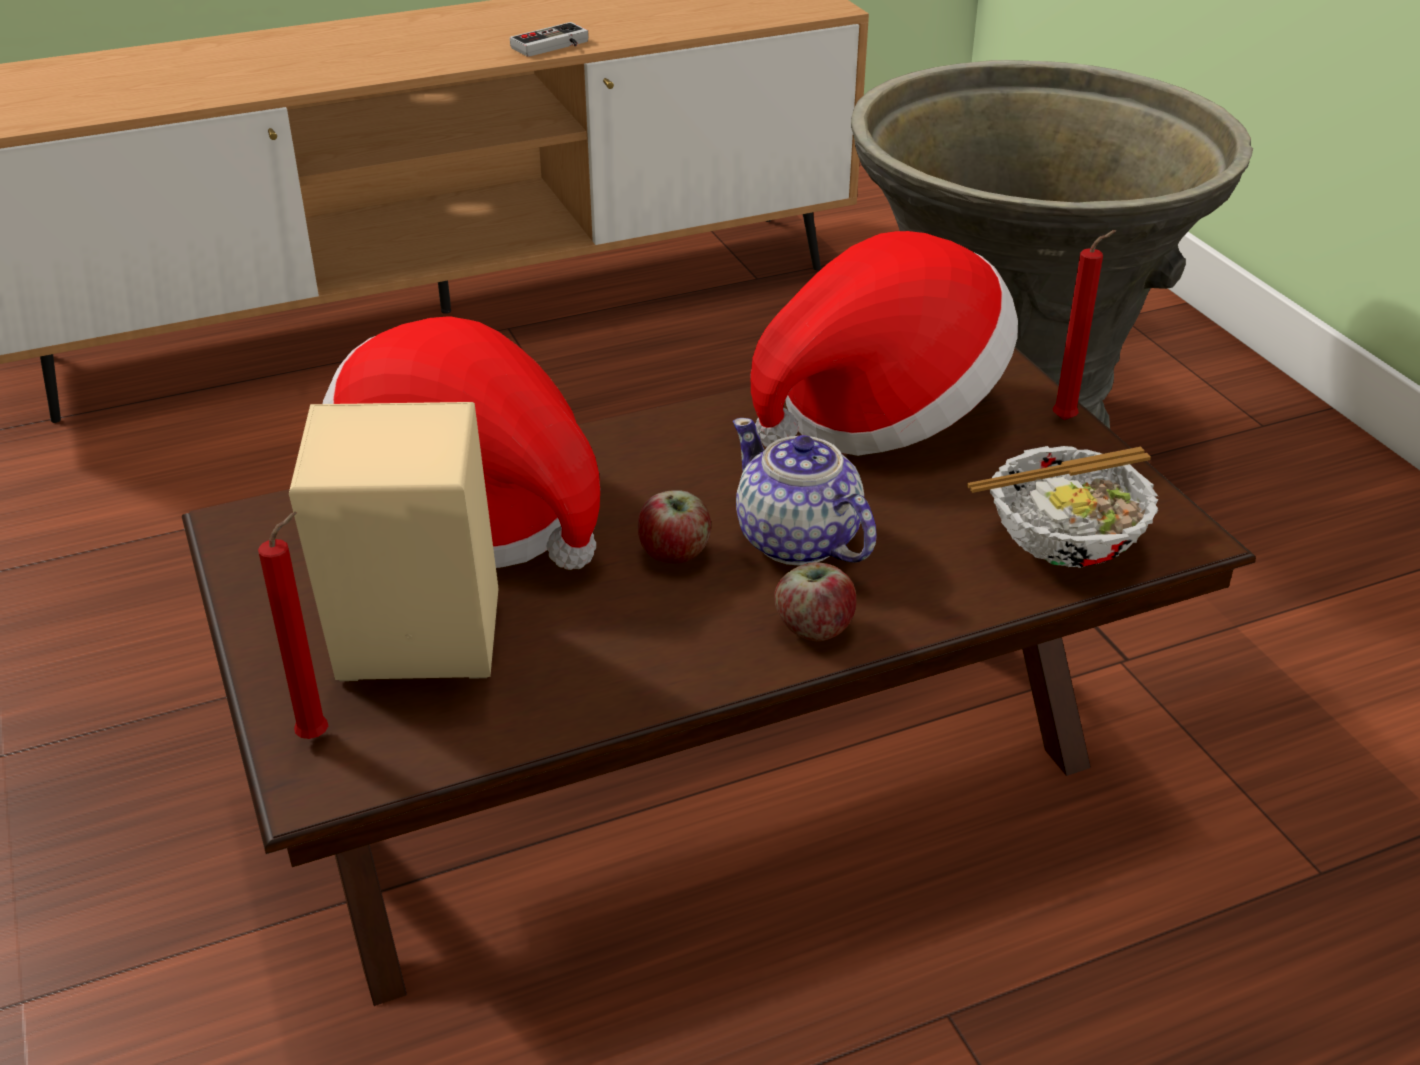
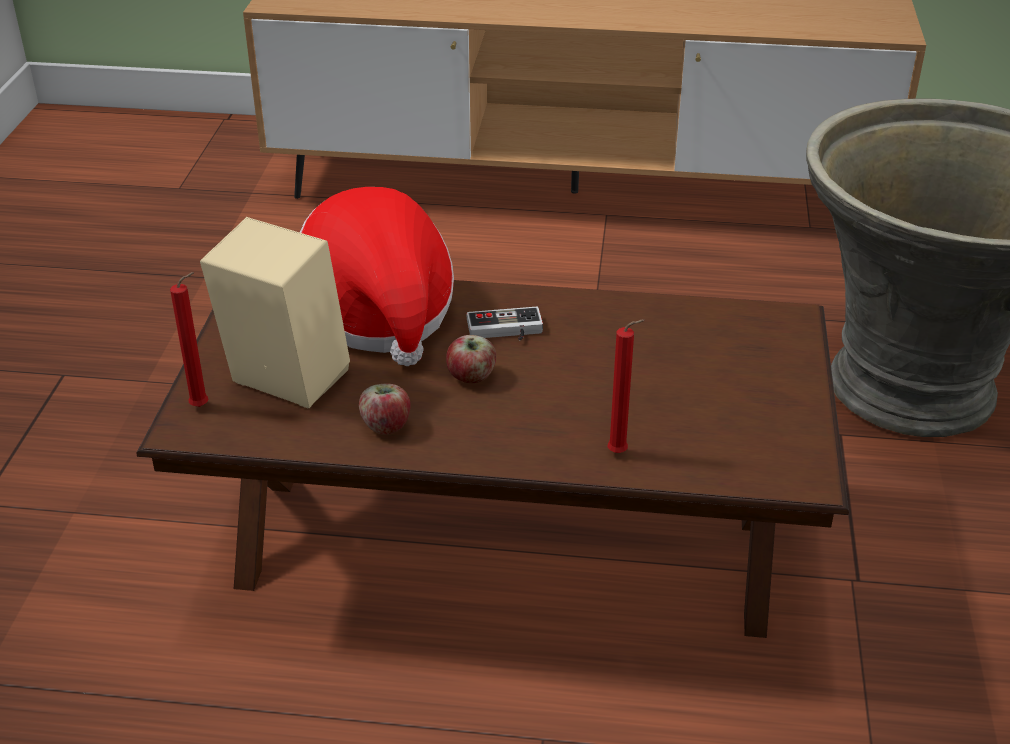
camera: 30 degrees right, 0 degrees up
game controller [510,22,588,57] -> game controller moved to [467,307,543,341]
teapot [733,418,877,566] -> none
hat [750,231,1018,456] -> none
apple [774,562,856,641] -> apple moved to [359,384,411,434]
bowl [967,446,1158,568] -> none
red candle [1053,230,1117,420] -> red candle moved to [608,319,645,453]

